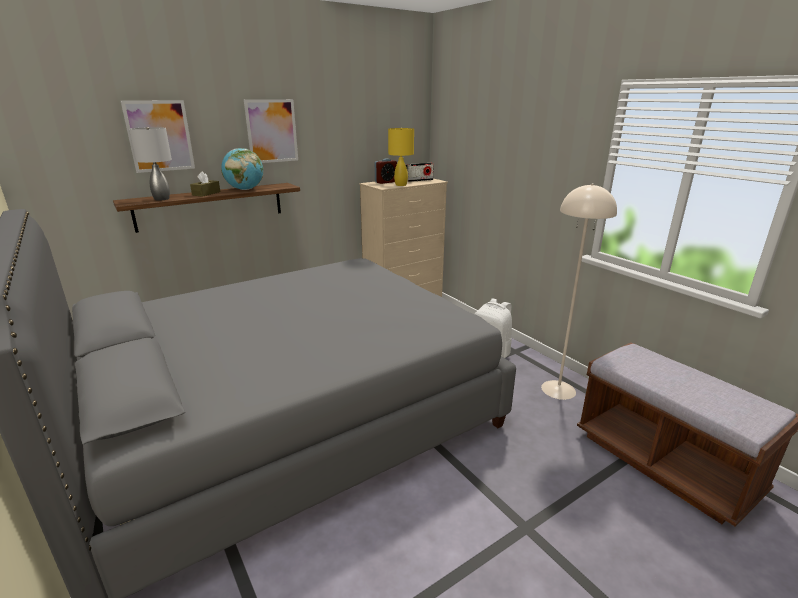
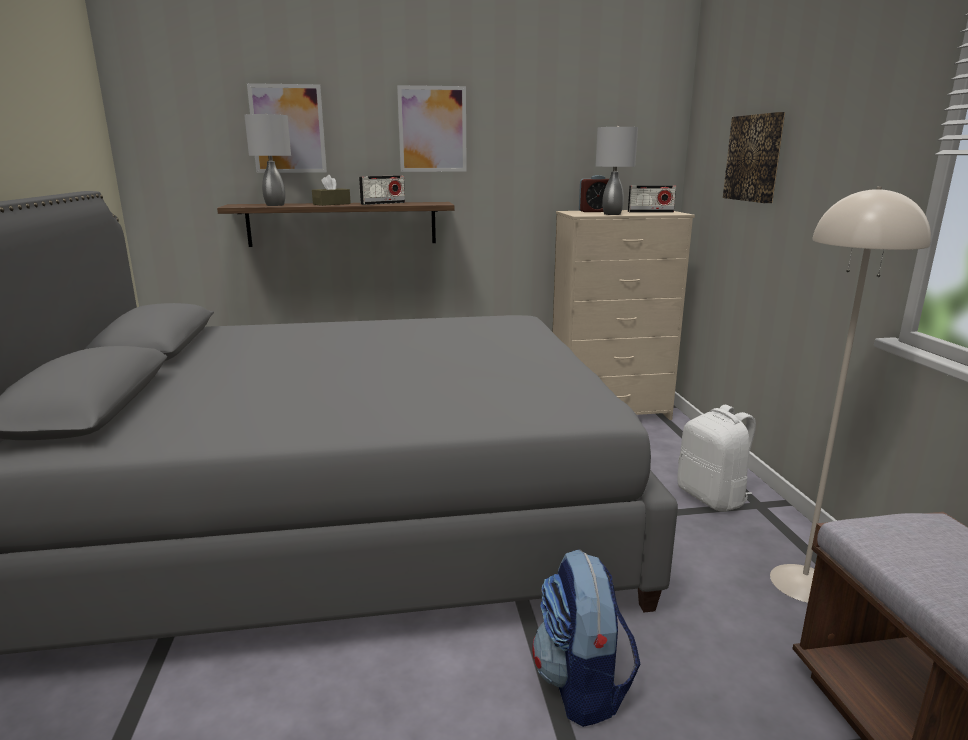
camera: 25 degrees right, 5 degrees down
globe [221,148,263,190] -> radio [359,176,405,205]
yellow table lamp [388,128,414,186] -> grey table lamp [596,126,638,215]
none -> backpack [532,549,640,727]
none -> picture [723,112,785,203]

